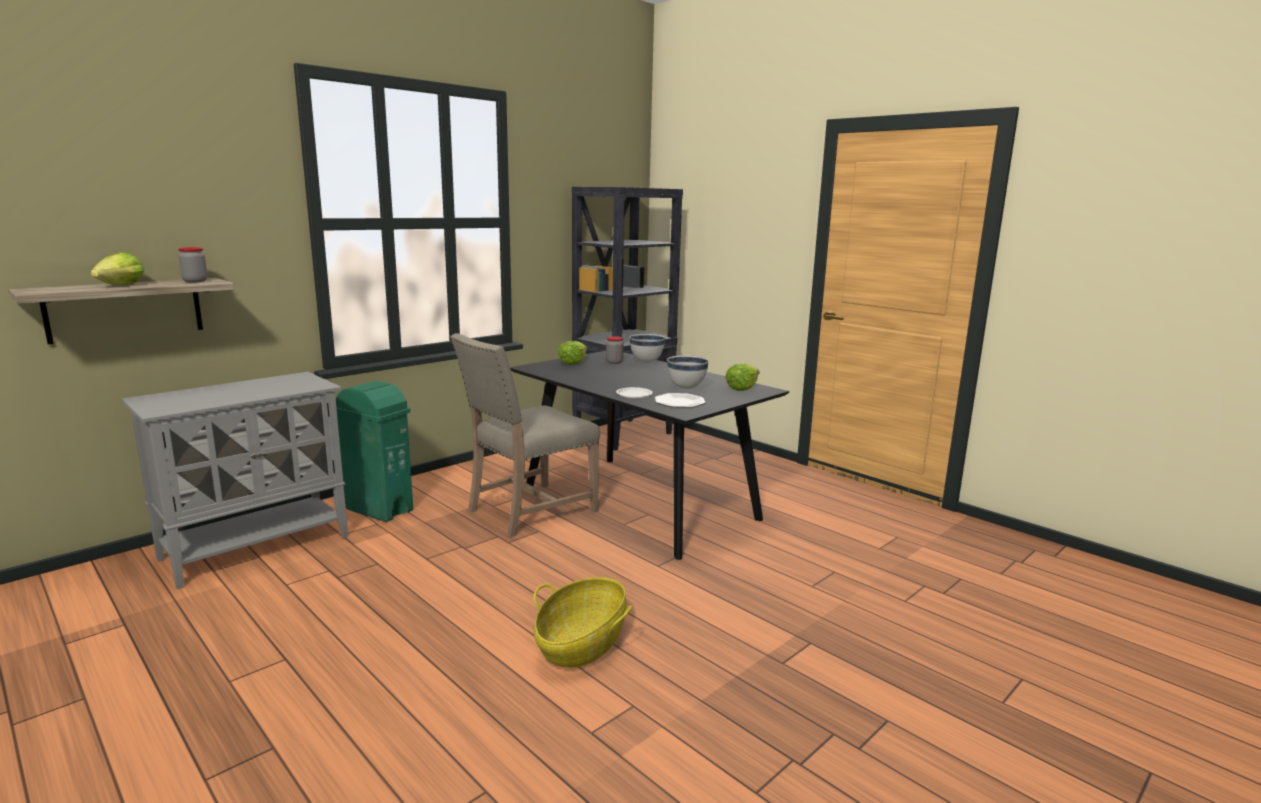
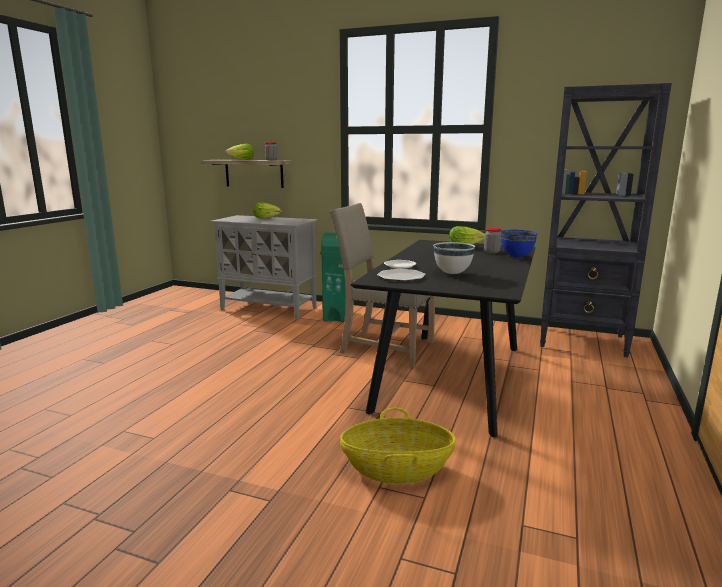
camera: 65 degrees right, 0 degrees up
basket [533,577,632,668] -> basket moved to [340,408,456,484]
white bowl [630,334,666,362] -> blue bowl [501,230,538,257]
lettuce [725,364,760,391] -> lettuce moved to [253,202,282,219]

